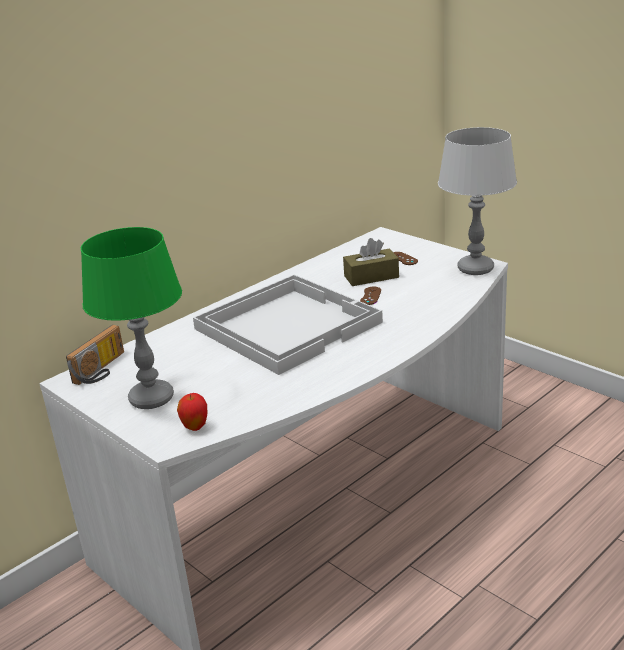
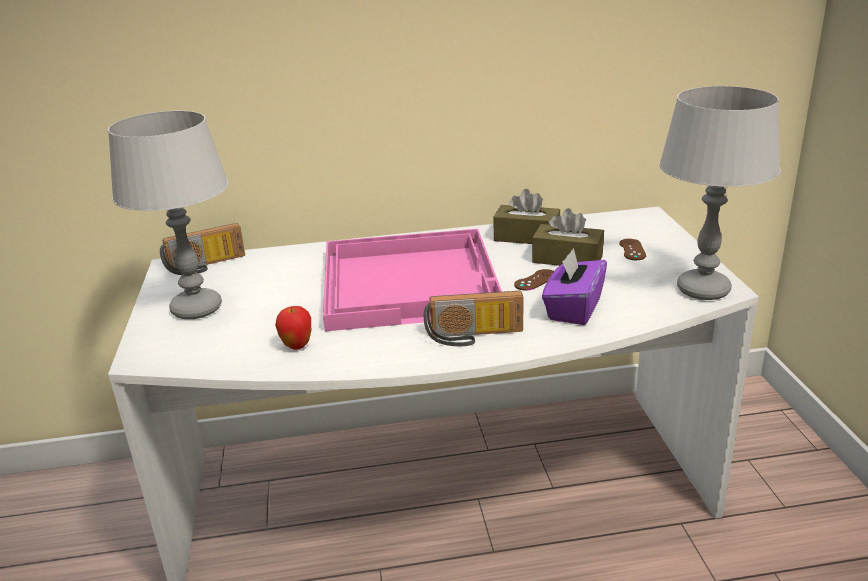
camera: 35 degrees right, 0 degrees up
green table lamp [81,227,182,409] -> grey table lamp [108,111,229,319]
apple [177,393,208,431] -> apple moved to [275,306,311,350]
white tray [193,274,383,375] -> pink tray [323,229,502,332]
none -> radio [424,291,523,346]
none -> brown tissue box [493,189,560,244]
none -> purple tissue box [542,248,607,325]

